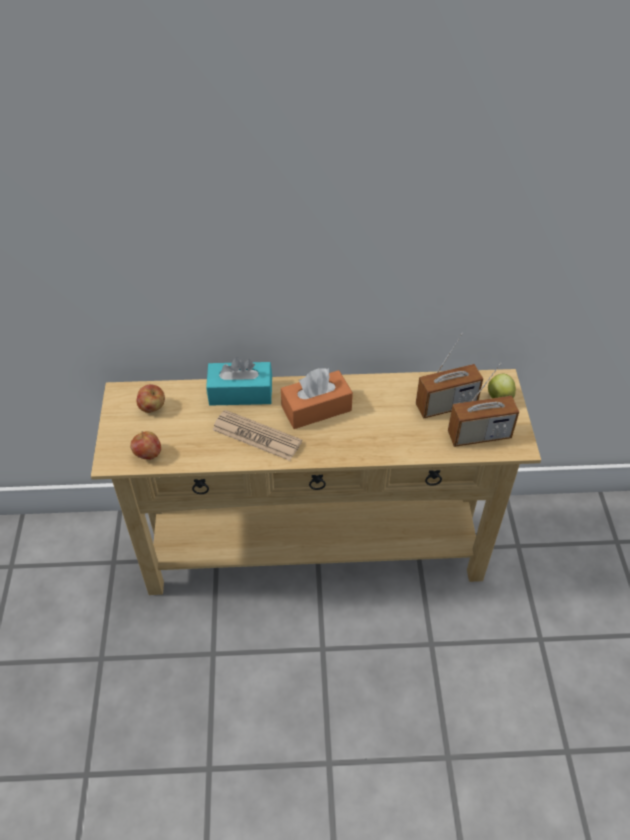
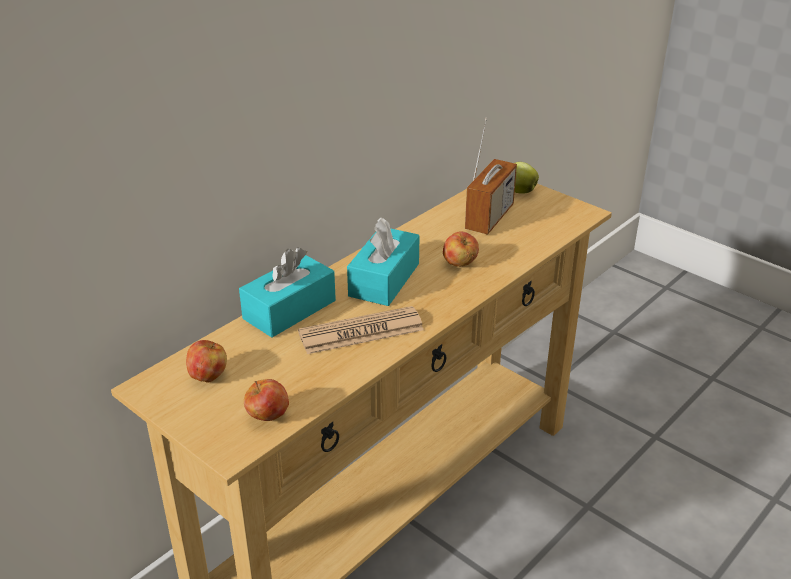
camera: 45 degrees left, 15 degrees down
orange tissue box [281,368,353,429] -> turquoise tissue box [347,218,420,306]
radio [448,363,519,447] -> none
none -> apple [443,231,479,267]

